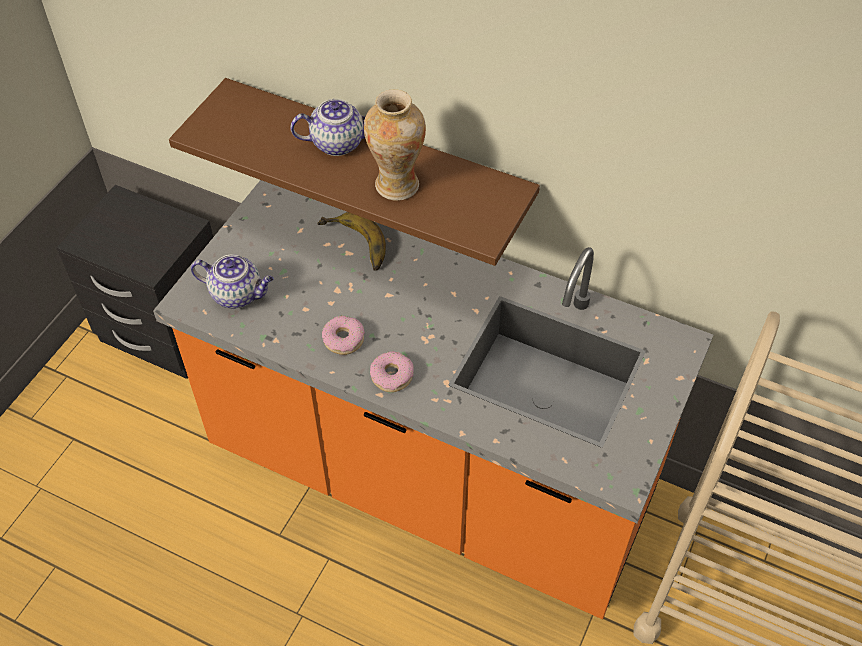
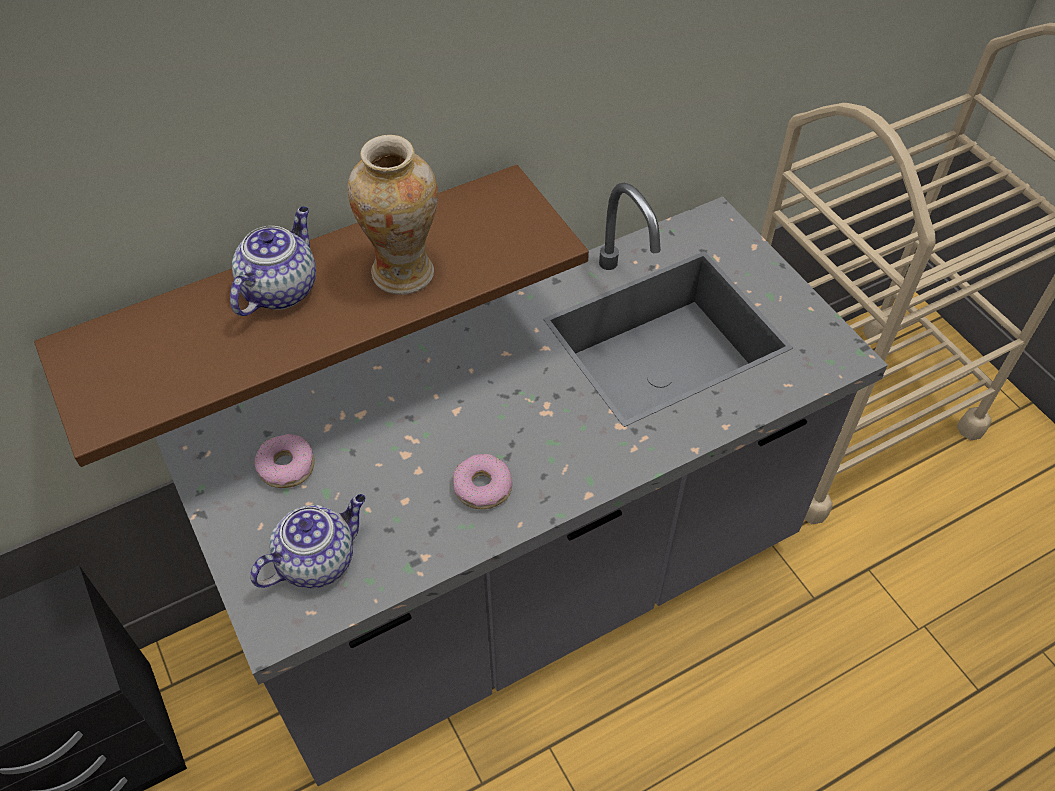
camera: 55 degrees left, 0 degrees up
orange counter [153,180,713,619] -> grey counter [155,183,888,786]
banana [317,212,386,271] -> none
donut [370,351,414,392] -> donut moved to [254,434,315,488]

